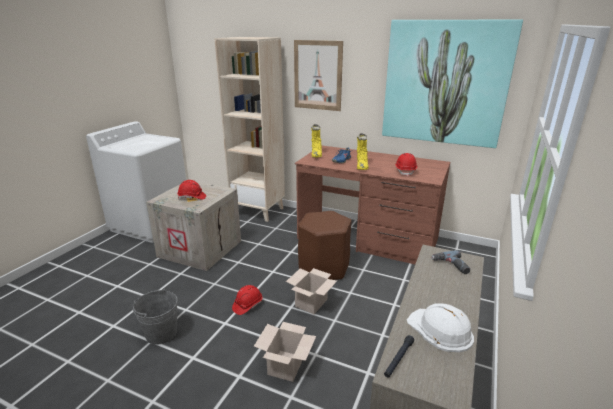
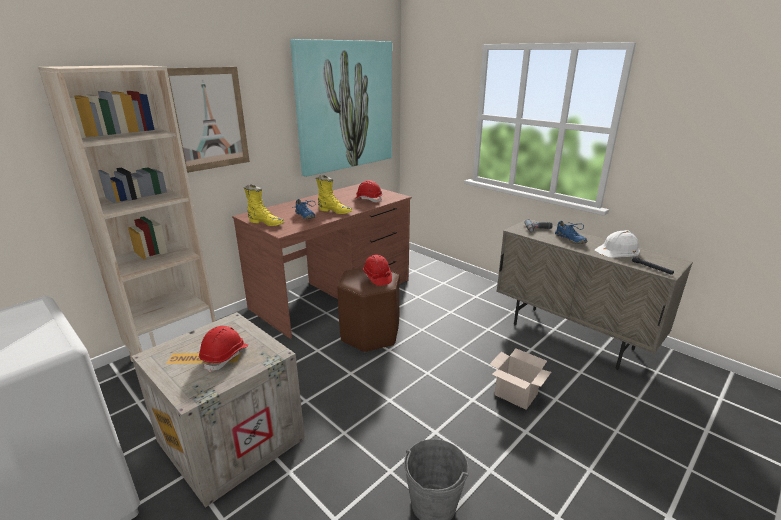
camera: 70 degrees left, 0 degrees up
red hard hat [232,285,262,315] -> red hard hat moved to [363,255,392,286]
cardboard box [286,268,337,314] -> none
none -> blue shoe [555,221,587,244]

